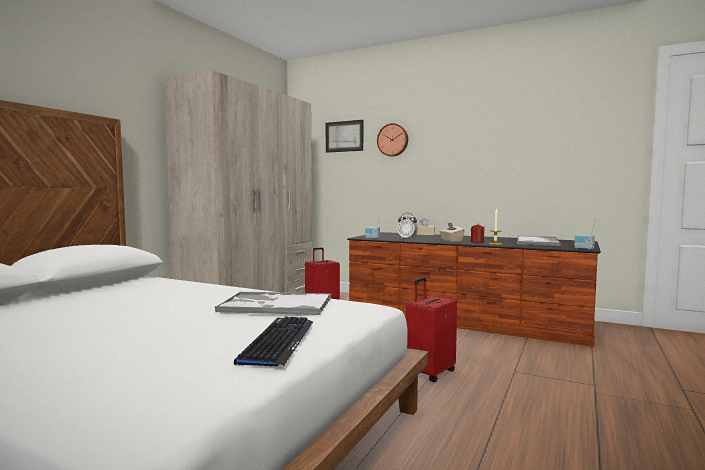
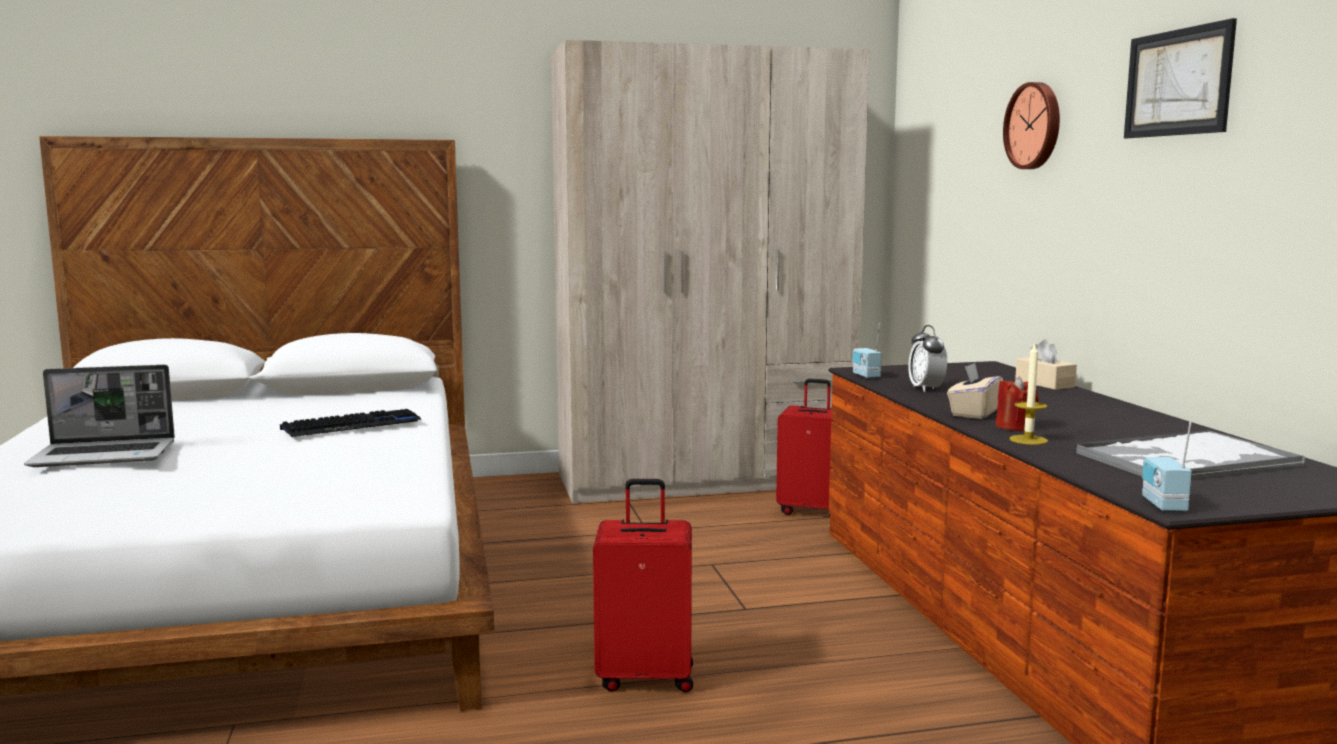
camera: 50 degrees right, 5 degrees up
tray [215,292,331,315] -> none
keyboard [234,317,313,366] -> keyboard moved to [280,409,421,437]
picture [326,120,363,153] -> picture moved to [1124,18,1237,138]
none -> laptop [24,365,175,467]

